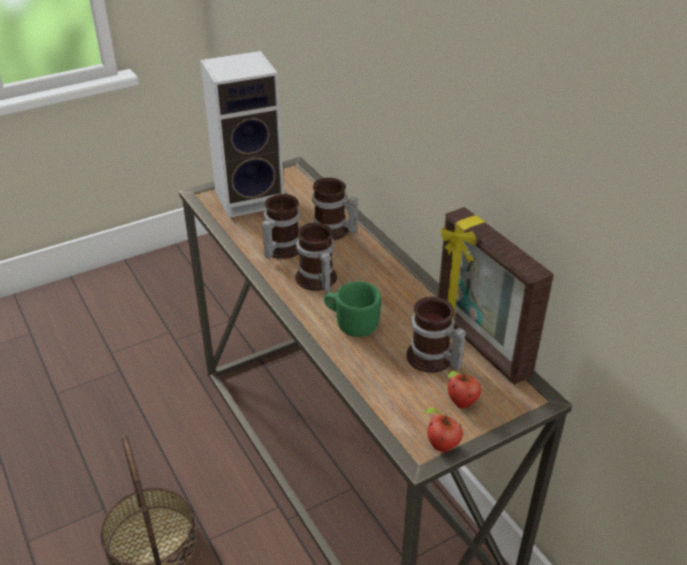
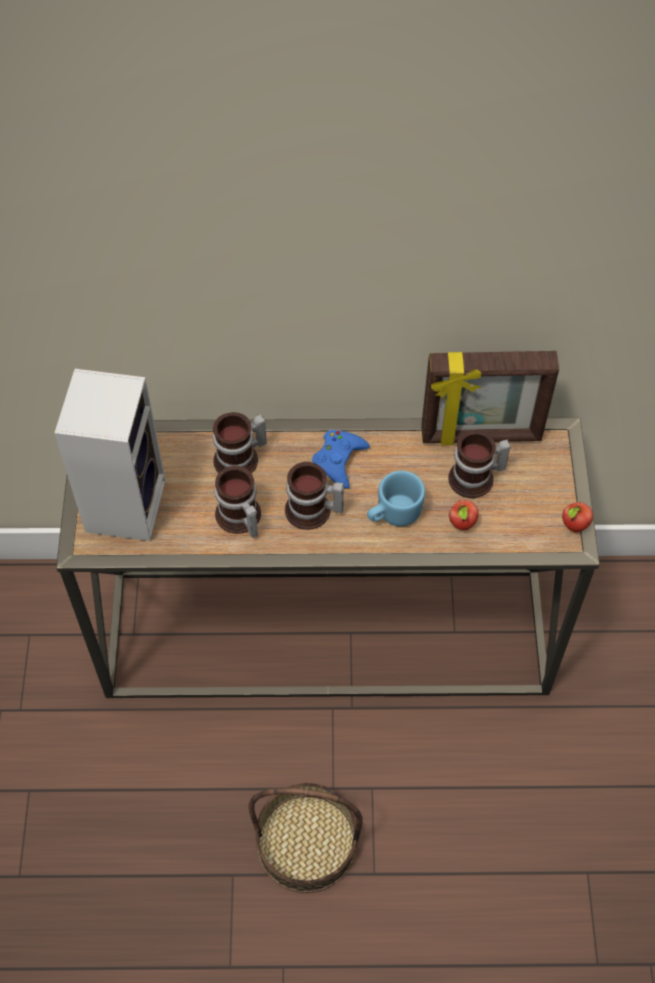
camera: 60 degrees left, 20 degrees up
green mug [324,281,382,337] -> blue mug [367,471,425,526]
apple [448,371,481,408] -> apple moved to [449,500,479,530]
none -> blue game controller [312,430,370,489]

